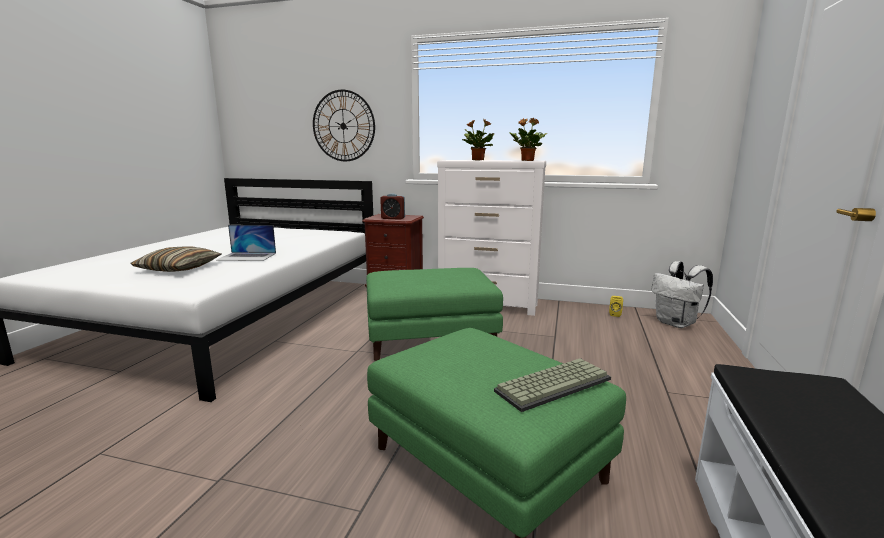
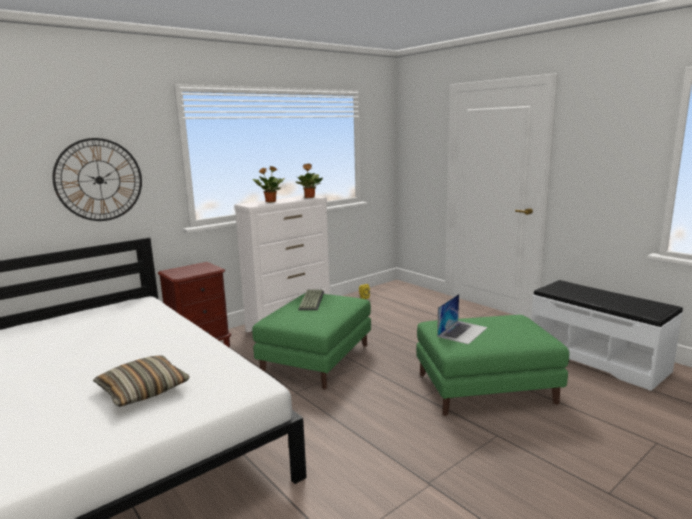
camera: 55 degrees left, 0 degrees up
laptop [217,225,276,261] -> laptop moved to [437,294,488,345]
alarm clock [380,193,405,220] -> none
keyboard [494,358,611,412] -> keyboard moved to [298,290,324,310]
white backpack [651,261,713,328] -> none

